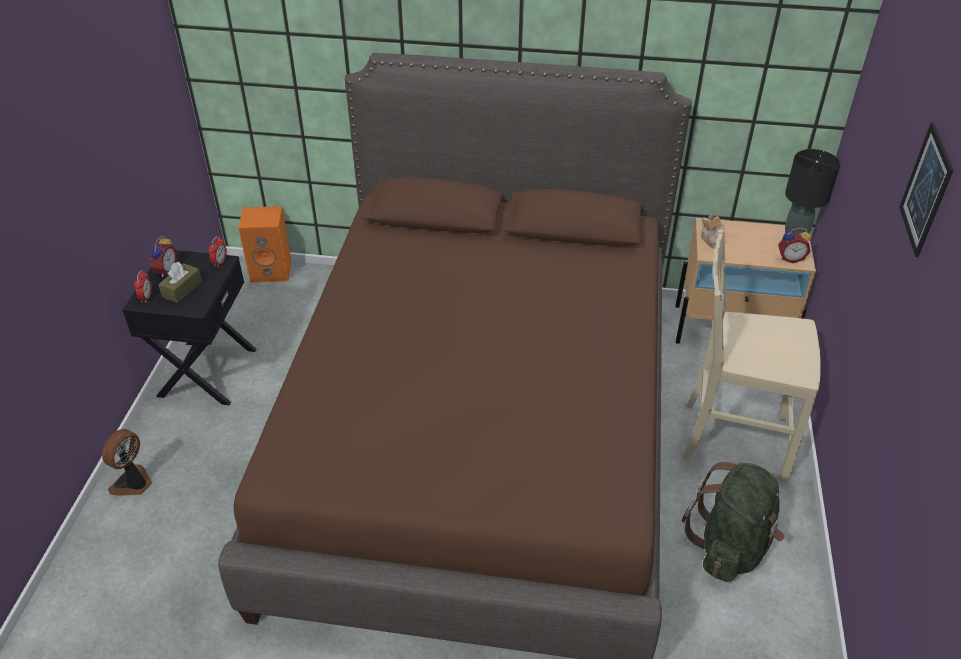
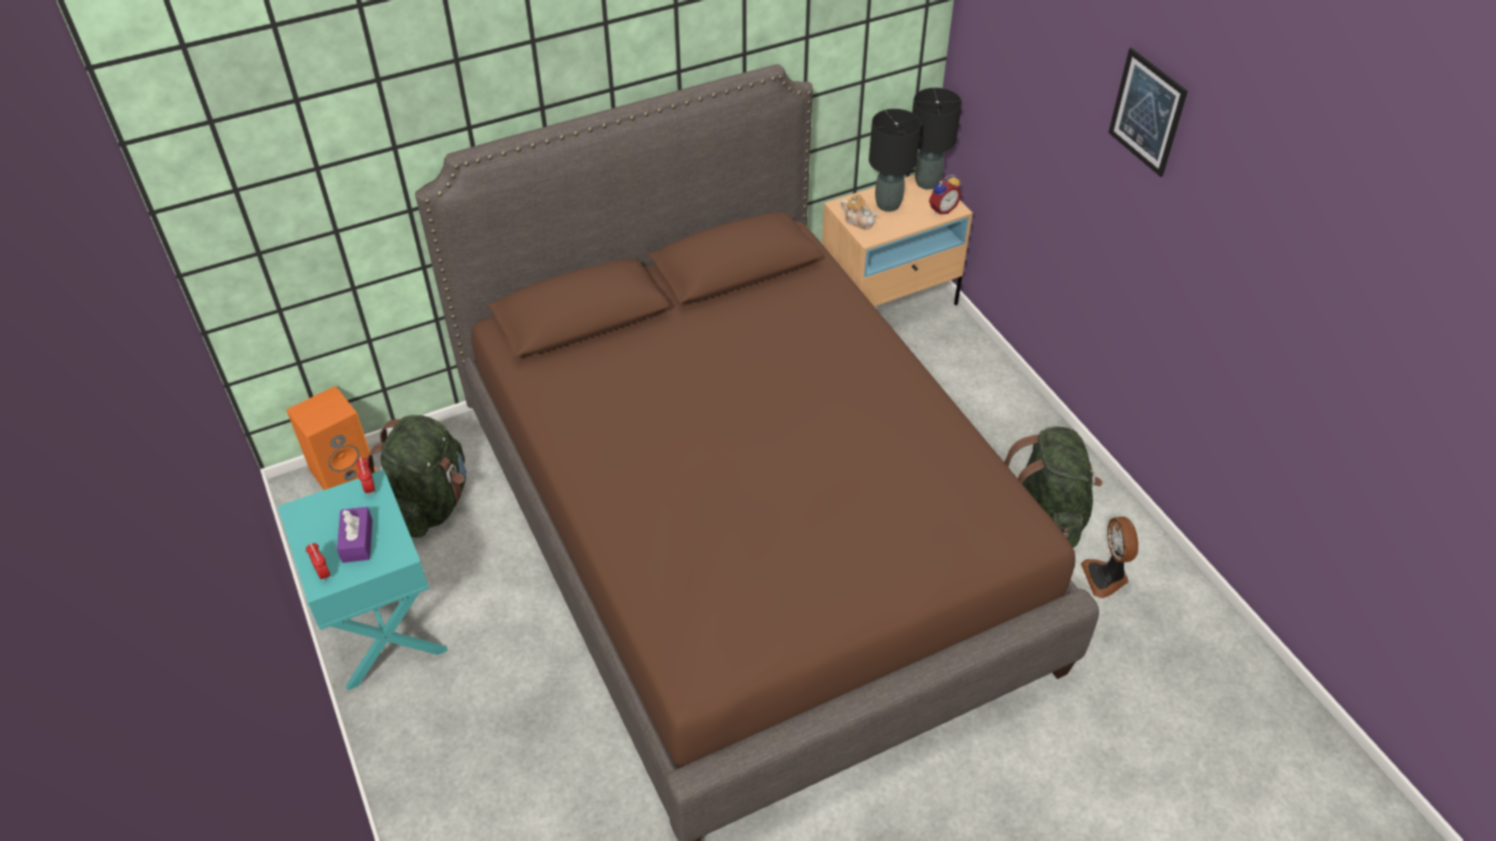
camera: 35 degrees left, 5 degrees up
fan [102,429,152,496] -> fan moved to [1081,516,1138,598]
black nightstand [122,250,257,405] -> turquoise nightstand [278,470,448,690]
alarm clock [150,236,177,277] -> none
brown tissue box [158,262,202,303] -> purple tissue box [337,507,373,563]
beige chair [683,229,821,483] -> none
none -> green backpack [367,415,466,538]
none -> black table lamp [869,109,921,212]

